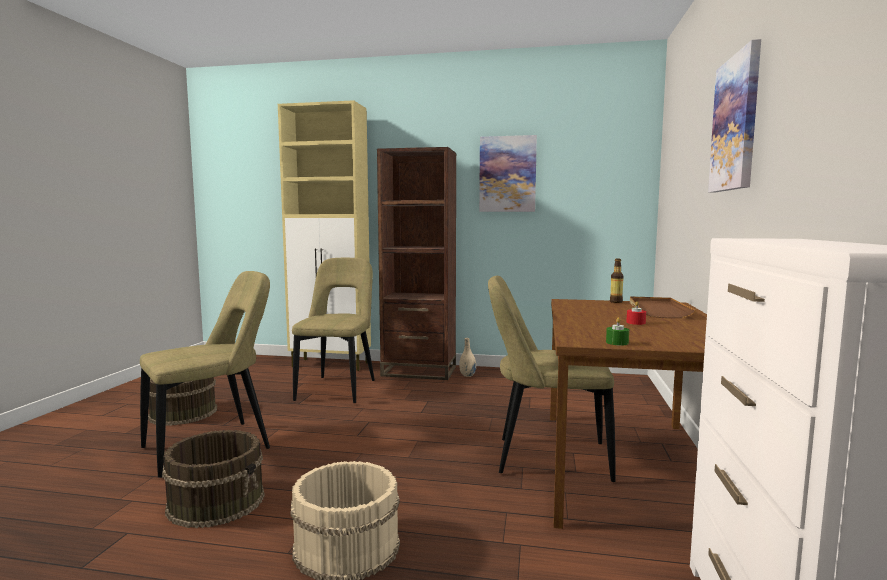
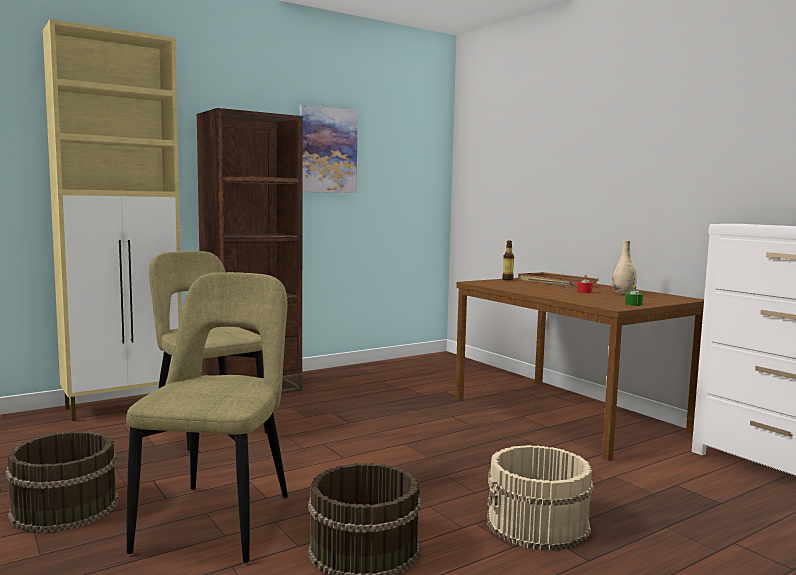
camera: 45 degrees left, 0 degrees up
beige vase [459,338,476,377] -> beige vase moved to [612,240,637,294]
beige chair [488,276,615,482] -> none
picture [708,39,761,192] -> none

